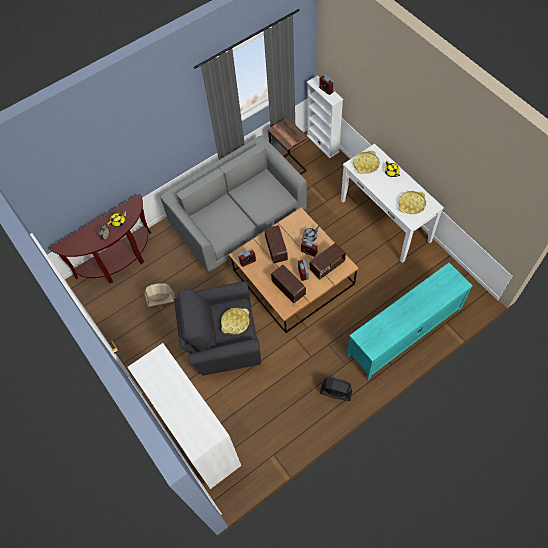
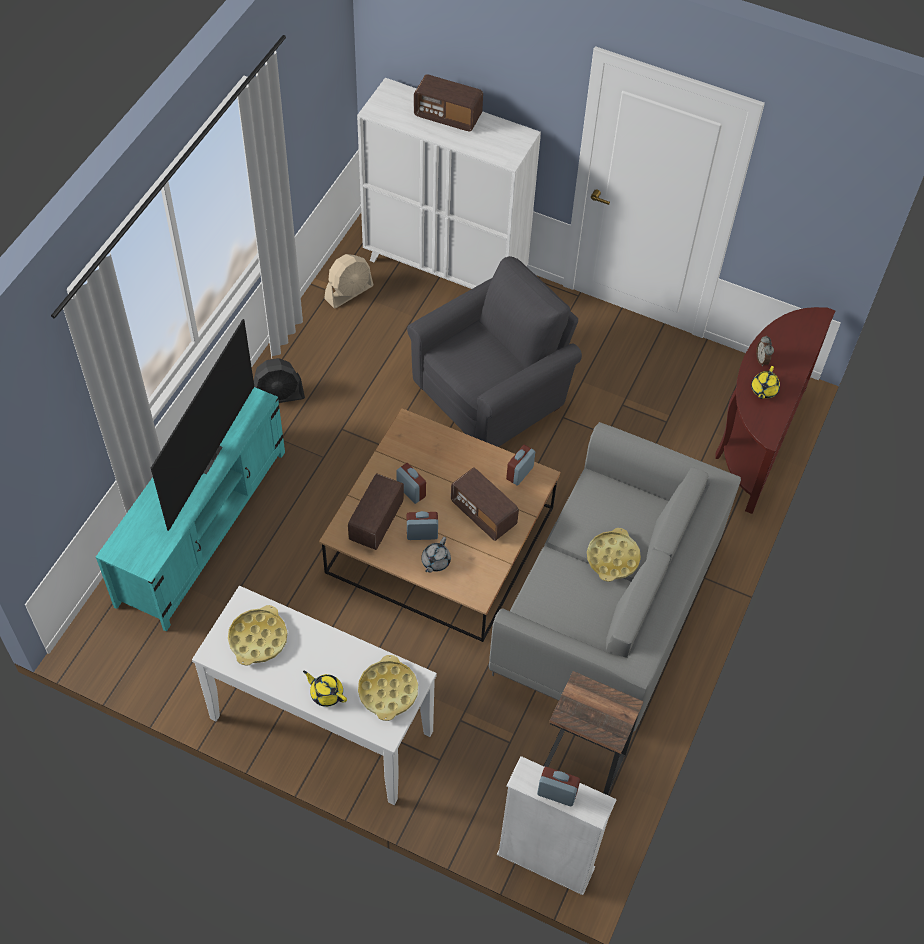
camera: 145 degrees right, 5 degrees down
beige fan [145,283,175,307] -> beige fan moved to [324,254,373,309]
yellow tray [221,308,250,335] -> yellow tray moved to [587,528,641,582]
radio [271,265,306,303] -> radio moved to [414,74,483,131]
none -> television [151,319,254,531]

